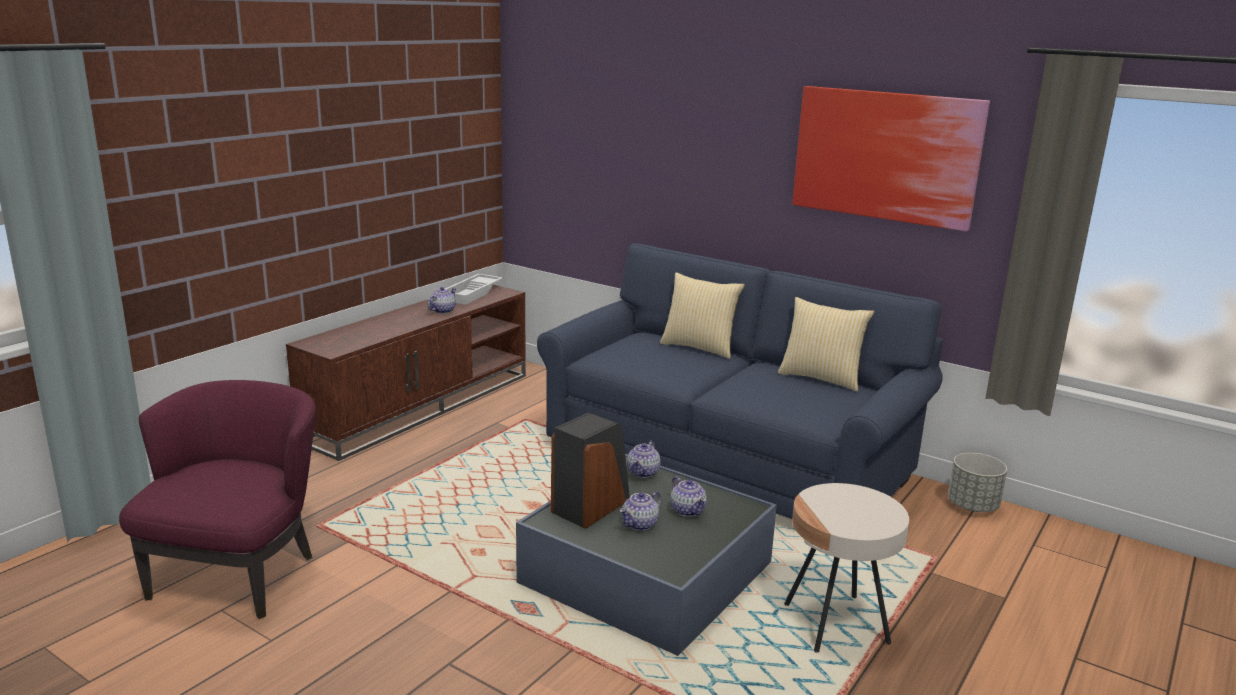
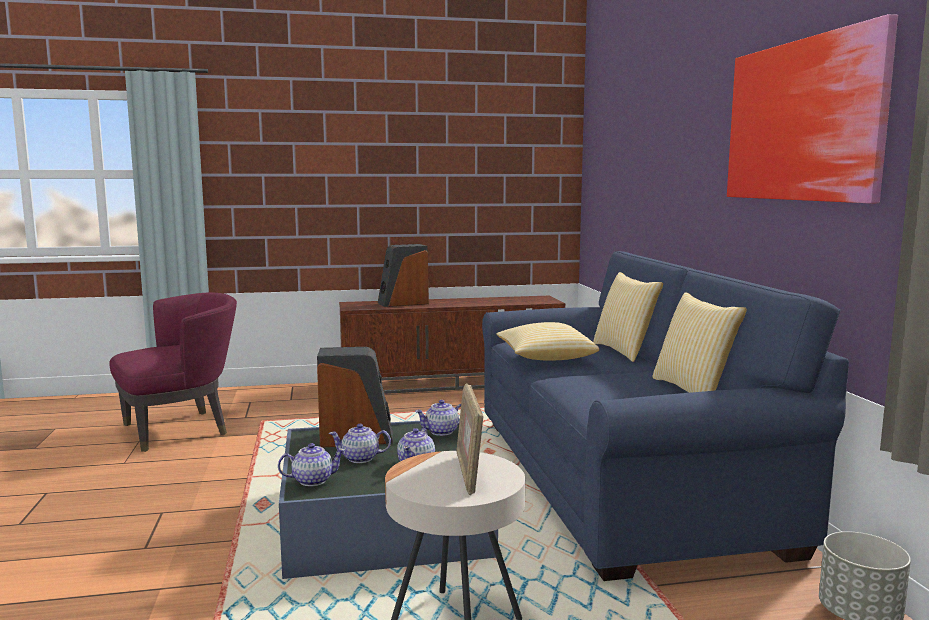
camera: 45 degrees right, 10 degrees down
teapot [428,287,457,314] -> teapot moved to [278,443,345,486]
white tray [445,274,503,305] -> none
none -> speaker [378,244,429,307]
none -> picture frame [456,384,483,495]
none -> pillow [496,322,599,360]

